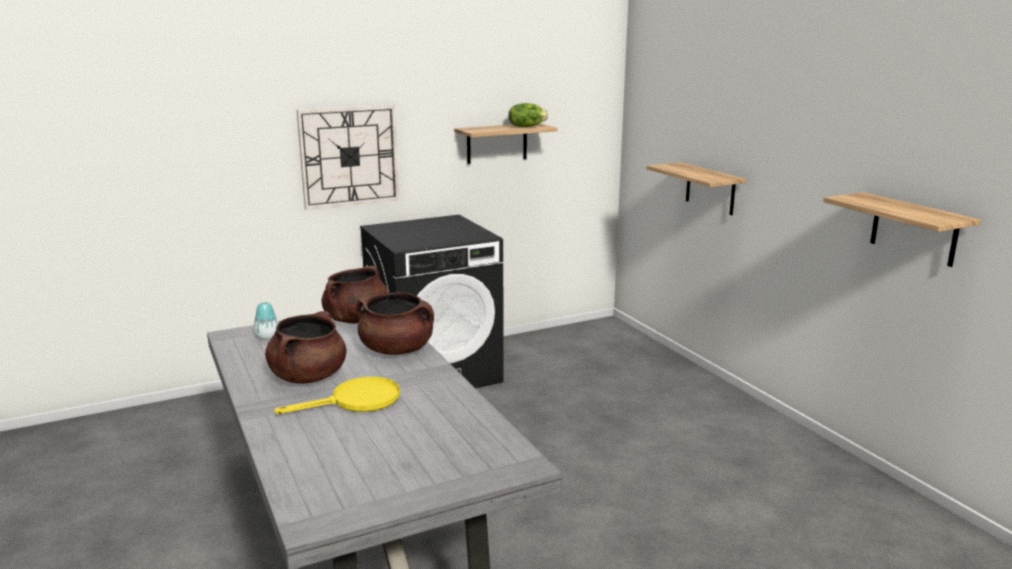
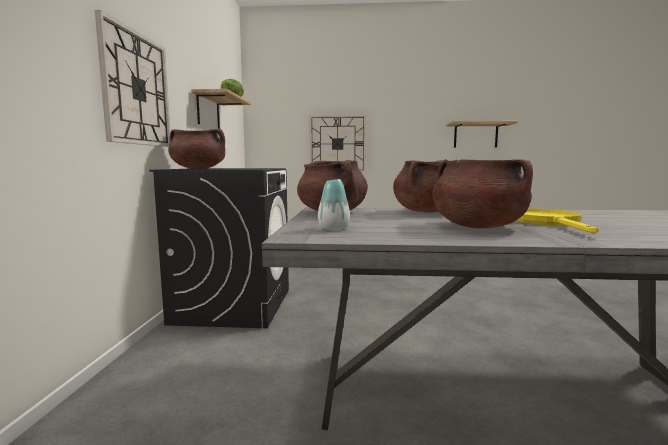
camera: 60 degrees left, 10 degrees down
shelf [647,162,747,215] -> wall clock [309,115,366,173]
none -> brown cooking pot [168,129,225,169]

